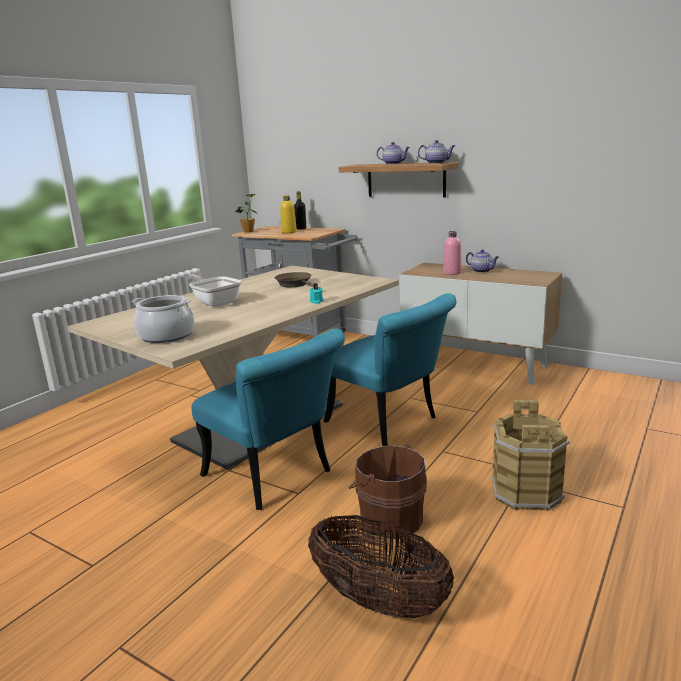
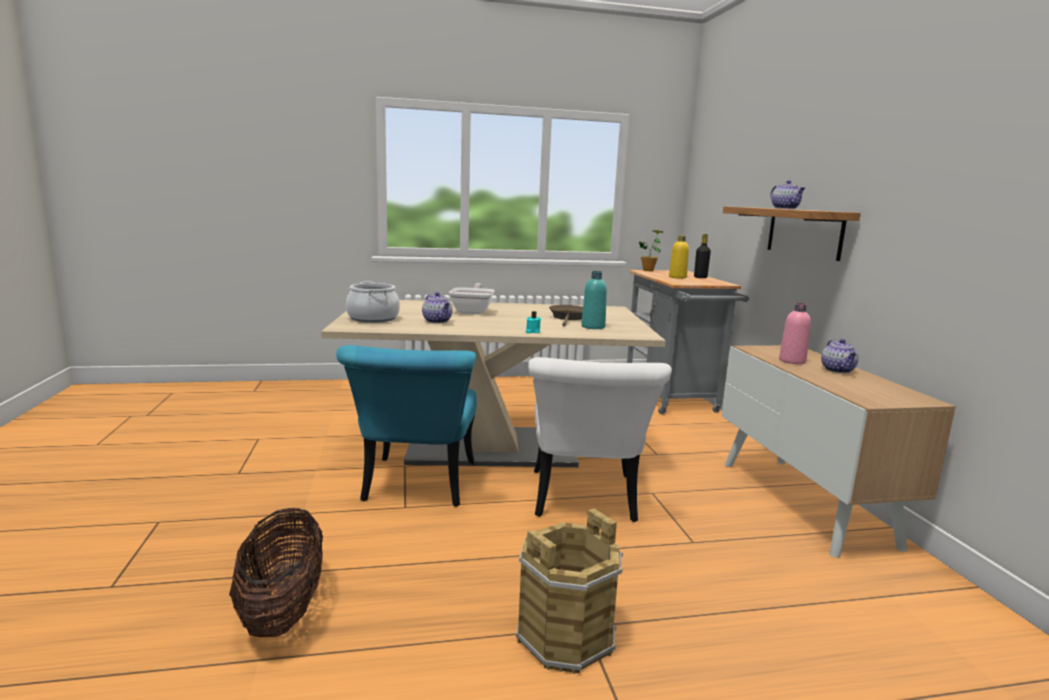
camera: 45 degrees right, 5 degrees down
turquoise chair [323,293,456,446] -> white chair [528,357,672,522]
brown bucket [349,444,427,539] -> none
teapot [418,140,455,164] -> teapot moved to [422,292,453,323]
none -> turquoise bottle [581,271,607,329]

